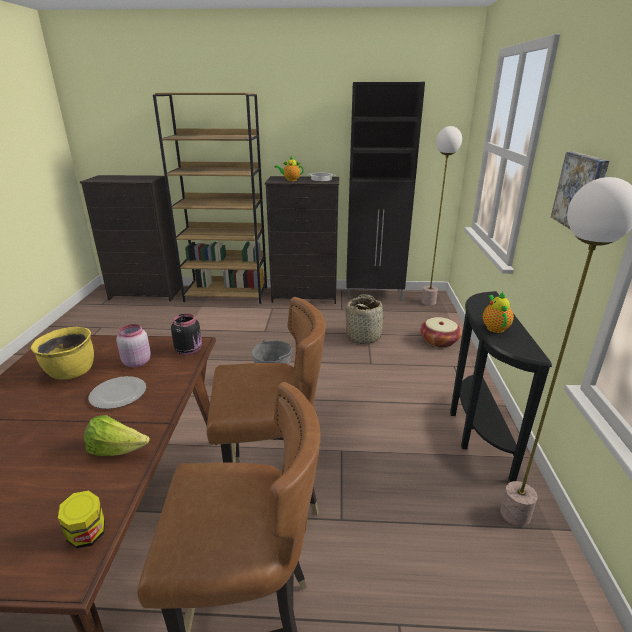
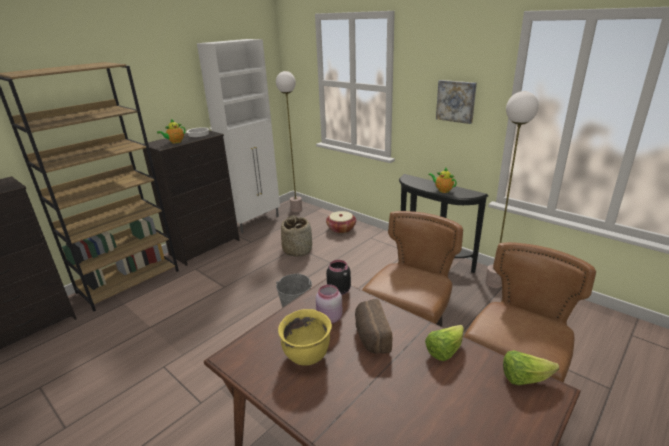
camera: 50 degrees left, 0 degrees up
jar [58,491,105,549] -> lettuce [503,350,559,385]
plate [89,376,146,409] -> bread [355,299,392,354]
black cabinet [346,82,425,301] -> white cabinet [197,39,280,233]

